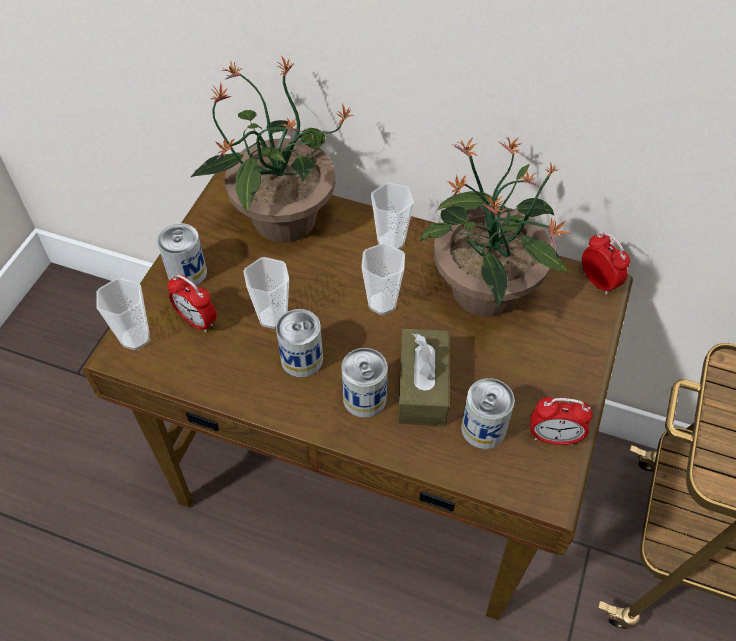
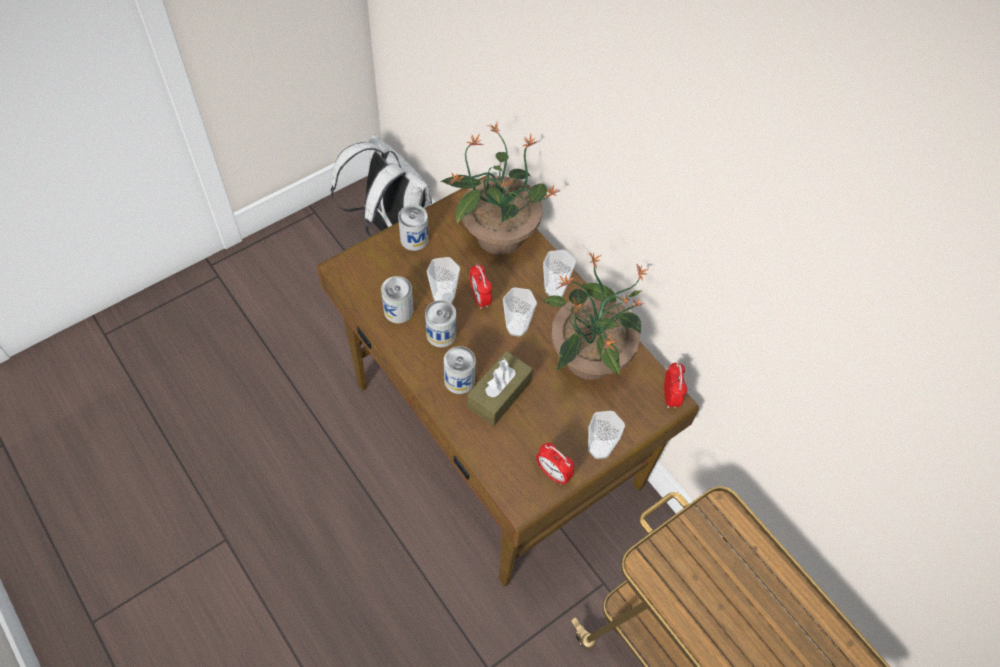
camera: 30 degrees right, 5 degrees up
cup [96,278,150,350] -> cup moved to [588,411,625,459]
alarm clock [167,274,217,332] -> alarm clock moved to [470,264,492,309]
can [461,378,515,449] -> can moved to [381,276,414,323]
none -> white backpack [331,134,432,237]

